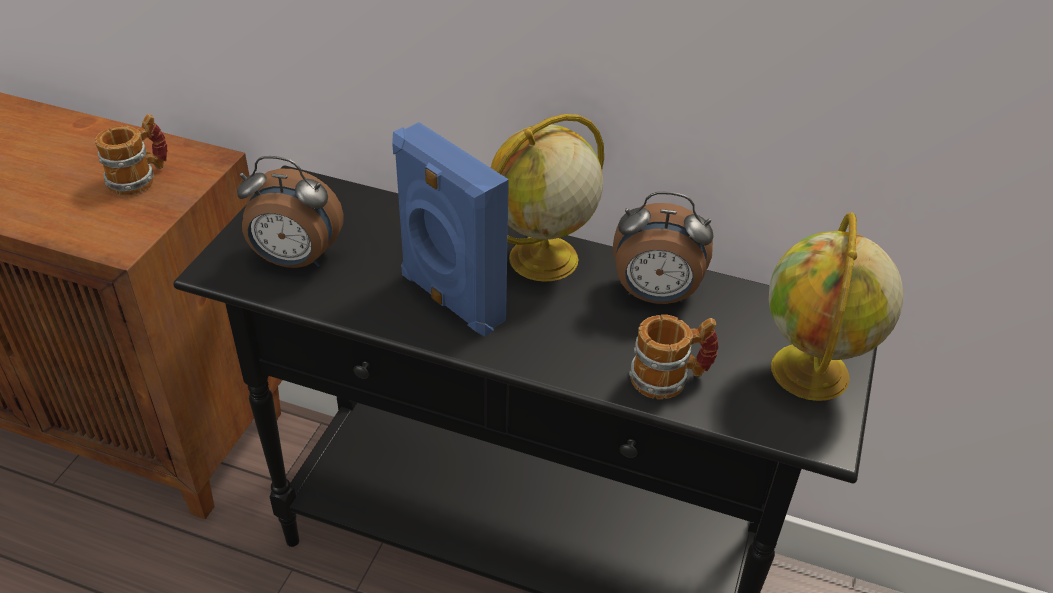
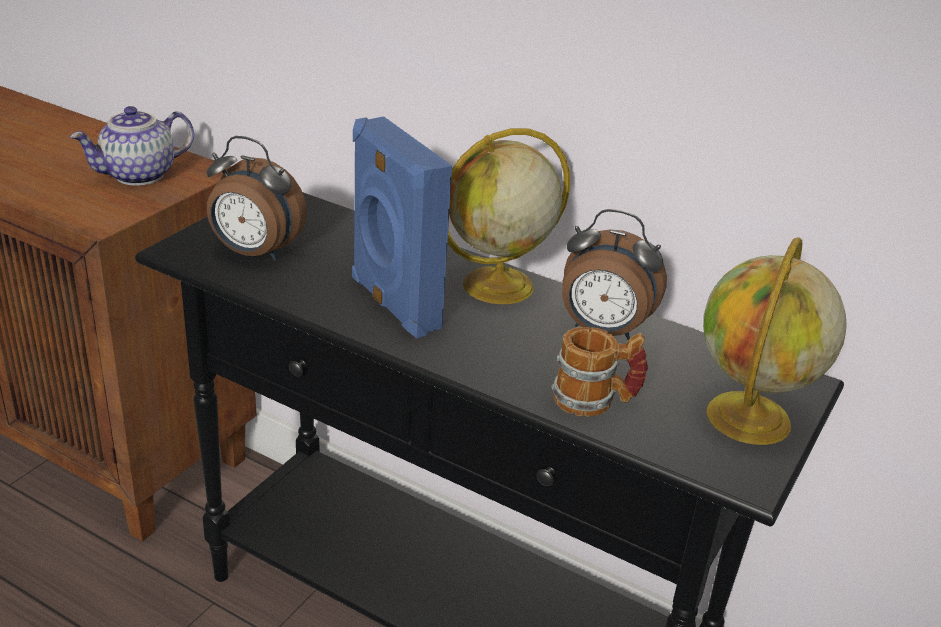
camera: 10 degrees right, 10 degrees down
mug [95,114,168,196] -> teapot [70,106,194,186]

